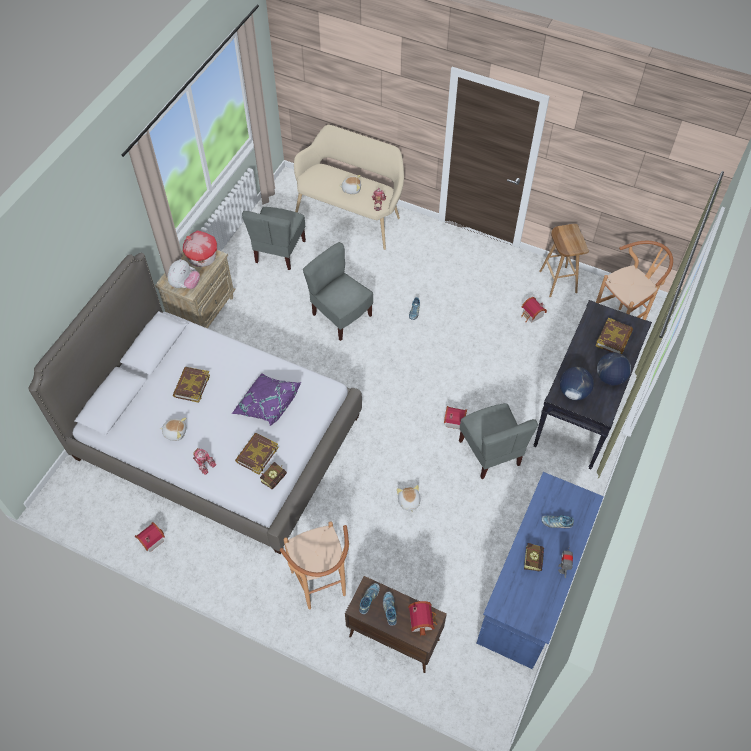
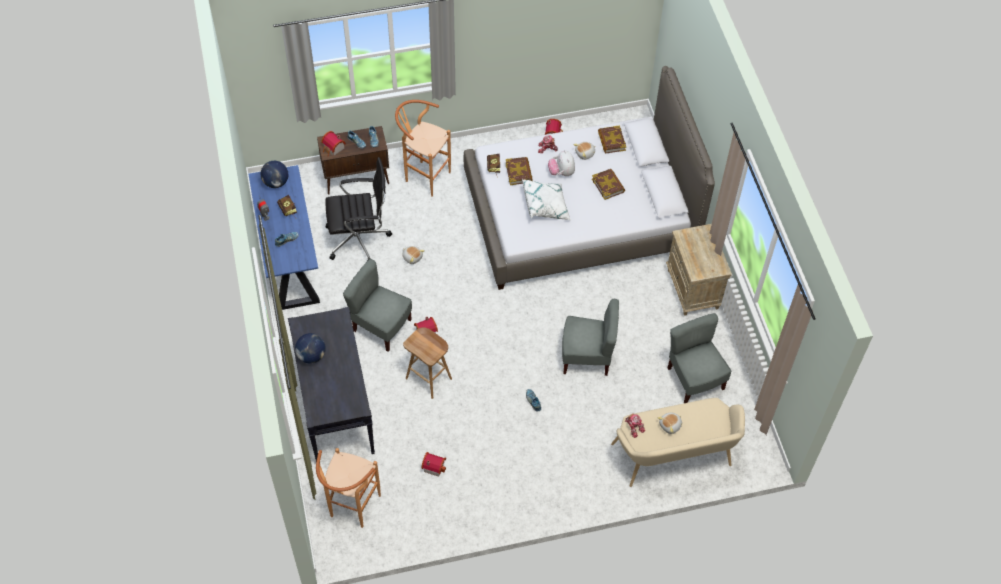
camera: 140 degrees right, 0 degrees up
plush toy [167,259,200,289] -> plush toy moved to [548,150,575,176]
toy house [183,230,217,267] -> none
purple pillow [231,373,301,426] -> white pillow [522,179,571,221]
brown stool [539,224,589,297] -> brown stool moved to [403,327,452,399]
globe [560,367,594,400] -> globe moved to [261,161,288,188]
book [596,317,633,354] -> book moved to [598,125,626,153]
none -> black office chair [325,157,392,261]

